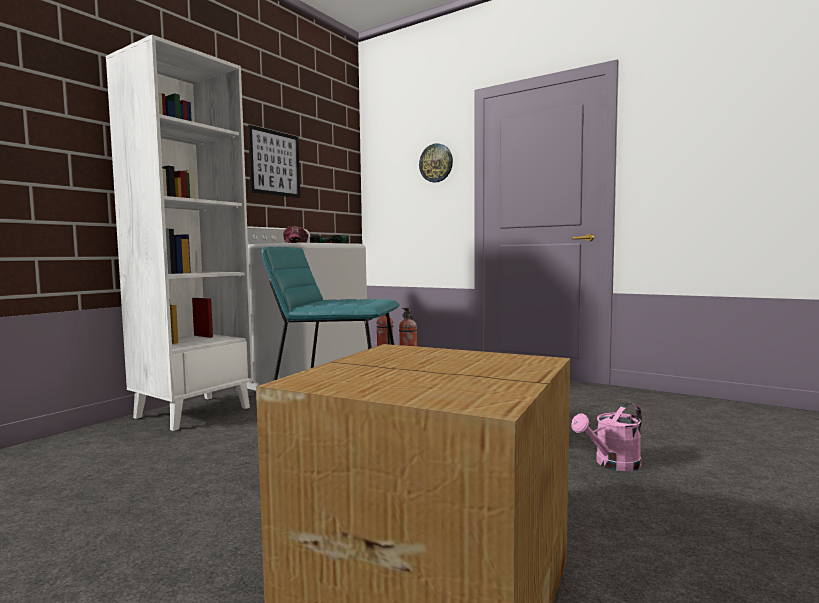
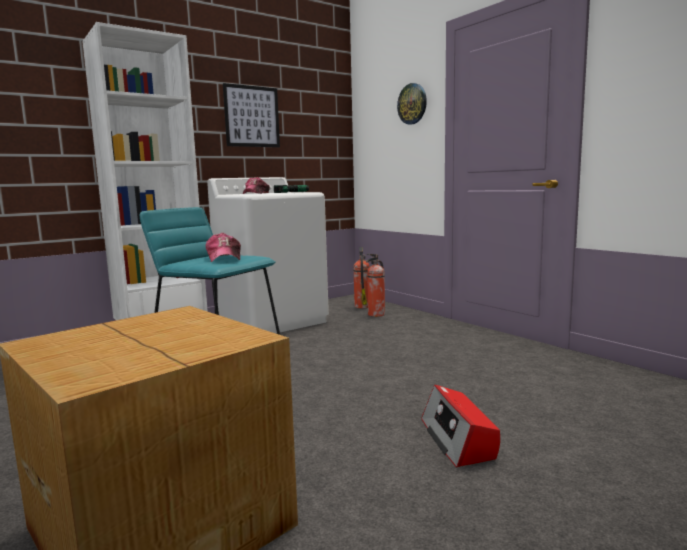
camera: 20 degrees right, 5 degrees up
pink watering can [572,403,642,471] -> radio [421,385,500,467]
none -> cap [206,233,241,262]

